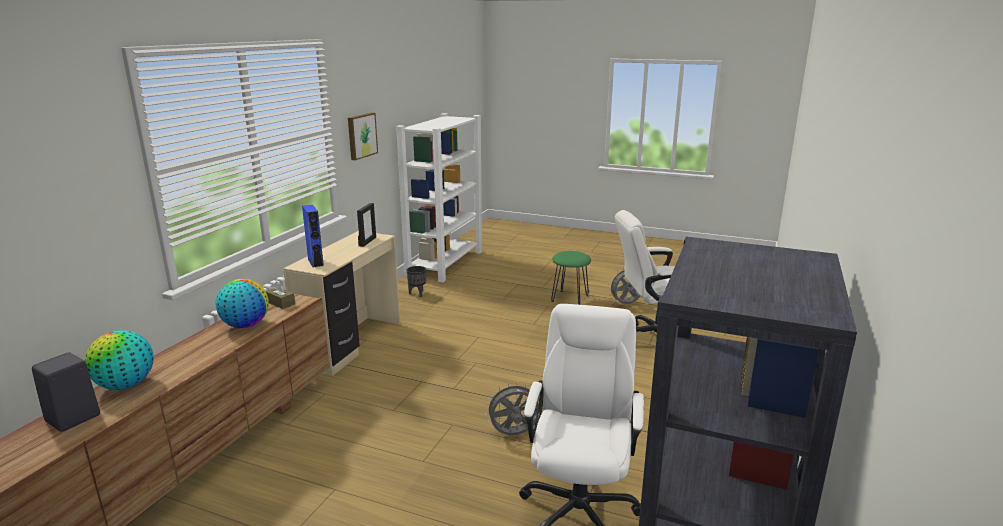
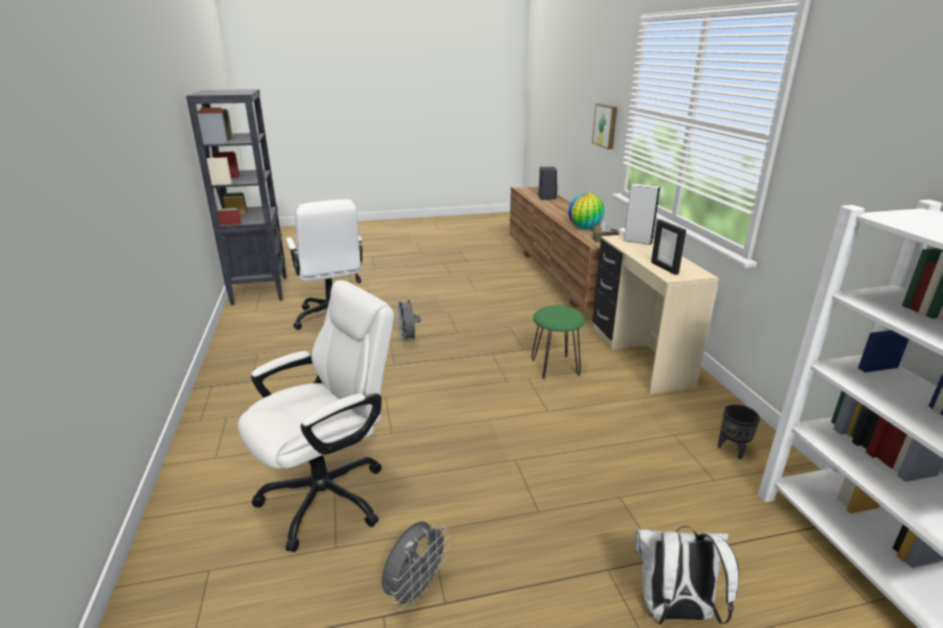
camera: 145 degrees right, 5 degrees up
globe [85,330,153,390] -> none
blue speaker [302,205,324,268] -> grey speaker [624,183,660,245]
picture [348,113,378,160] -> picture moved to [592,103,617,149]
grey fan [485,382,539,435] -> grey fan turned 120 degrees clockwise [396,298,421,344]
green stool [551,251,591,305] -> green stool moved to [531,305,585,379]
none -> white backpack [635,526,739,625]

